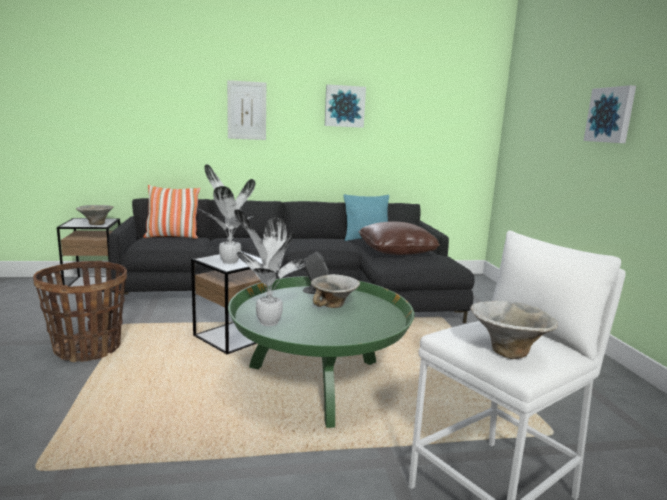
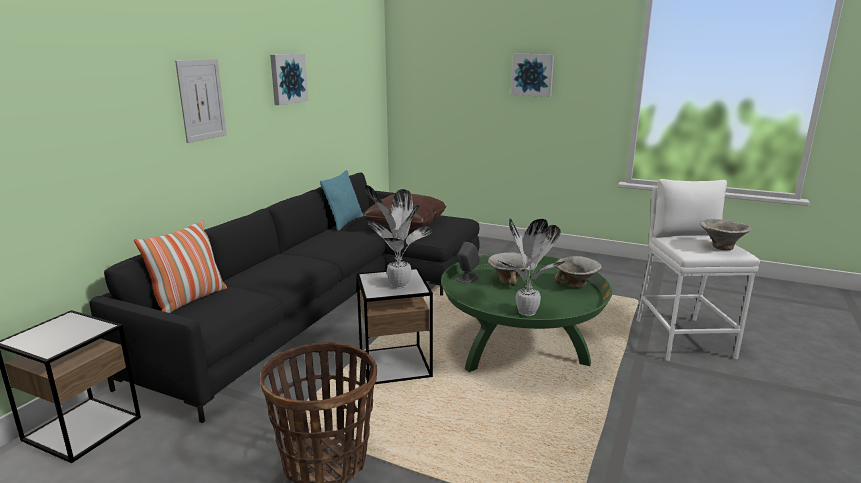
camera: 55 degrees left, 5 degrees up
bowl [76,205,114,225] -> bowl moved to [554,256,602,288]

